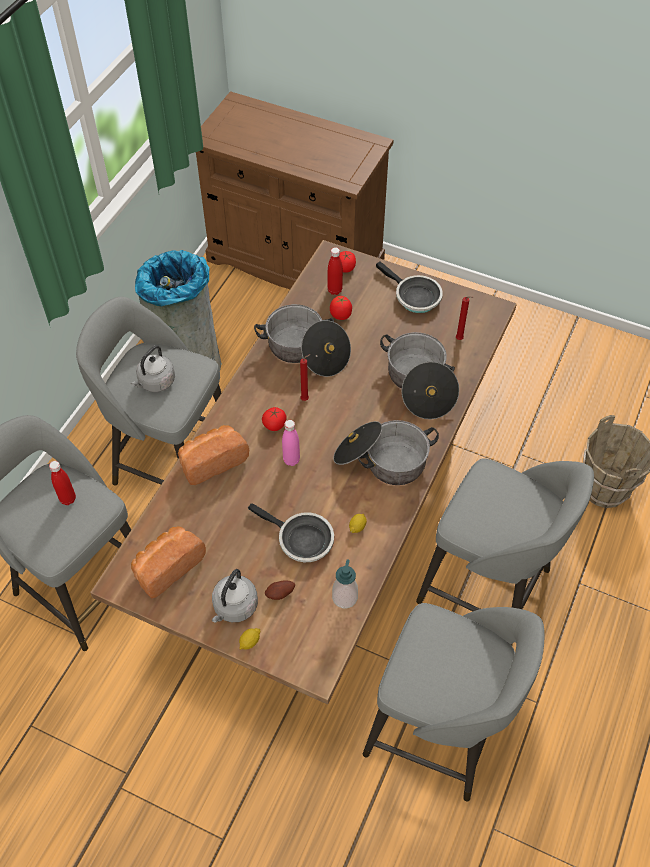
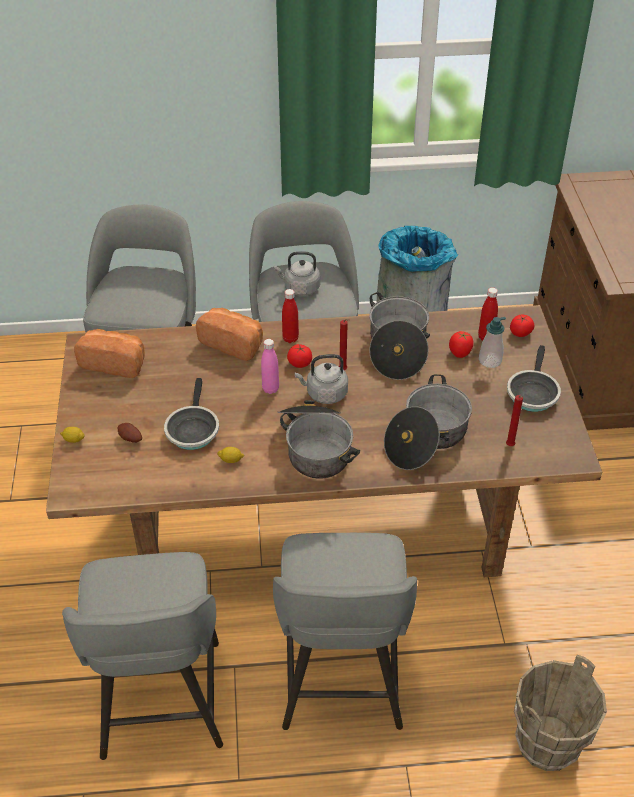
camera: 60 degrees right, 10 degrees down
red bottle [49,461,76,505] -> red bottle moved to [282,289,299,343]
grey kettle [211,569,258,623] -> grey kettle moved to [295,354,348,404]
soap dispenser [332,560,358,608] -> soap dispenser moved to [479,317,506,368]

